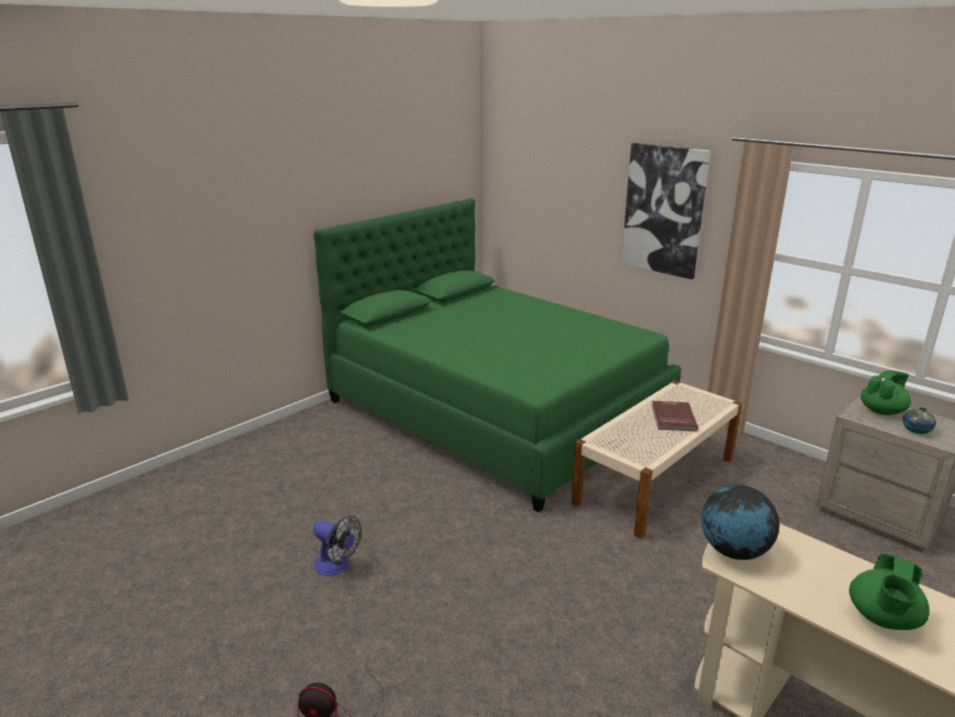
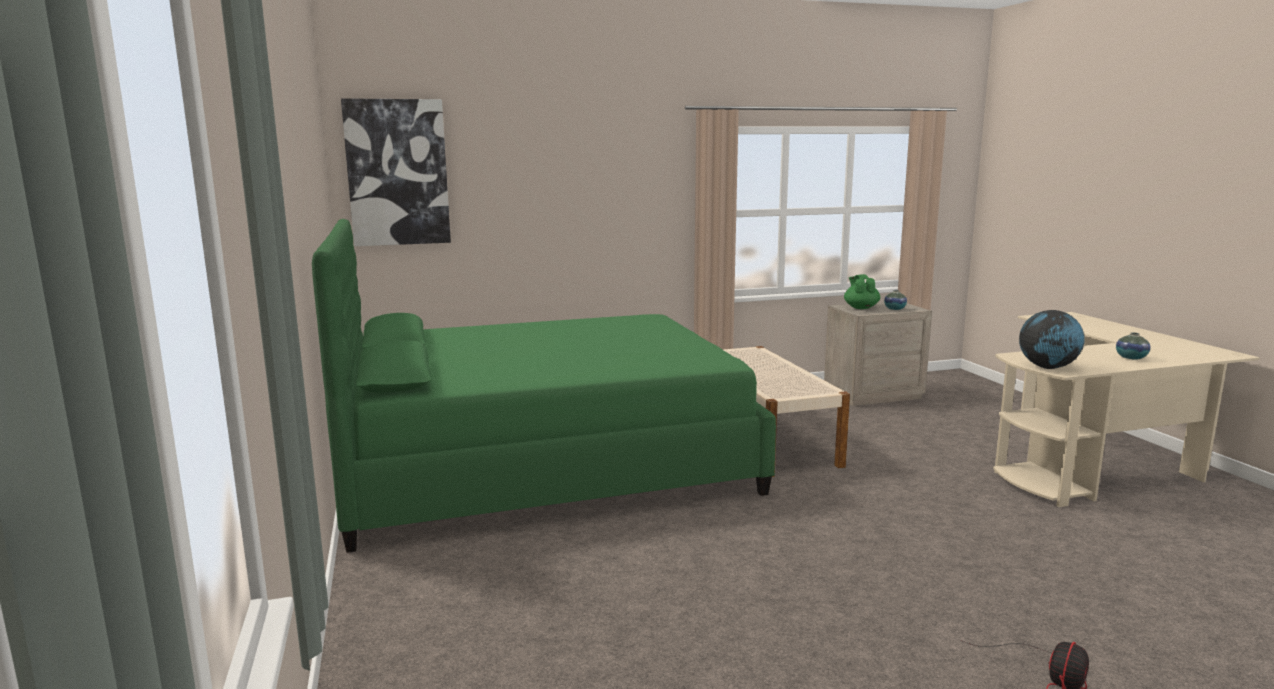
camera: 60 degrees left, 10 degrees down
fan [313,516,362,576] -> none
picture [621,143,710,279] -> picture moved to [341,98,451,246]
red book [652,401,698,431] -> none
green teapot [849,553,930,630] -> vase [1116,332,1151,359]

